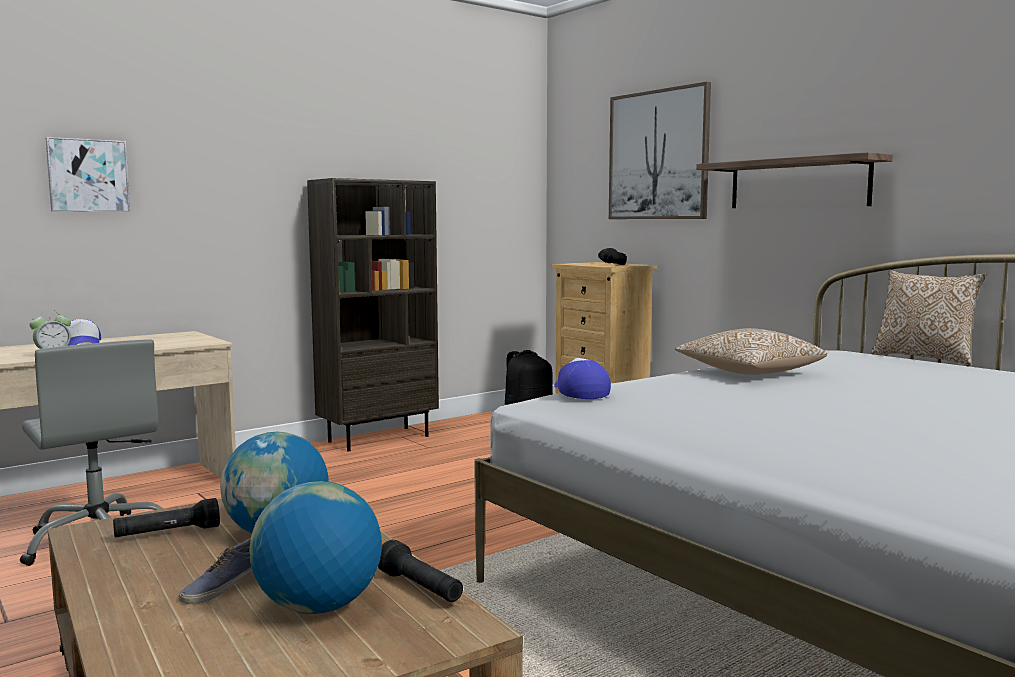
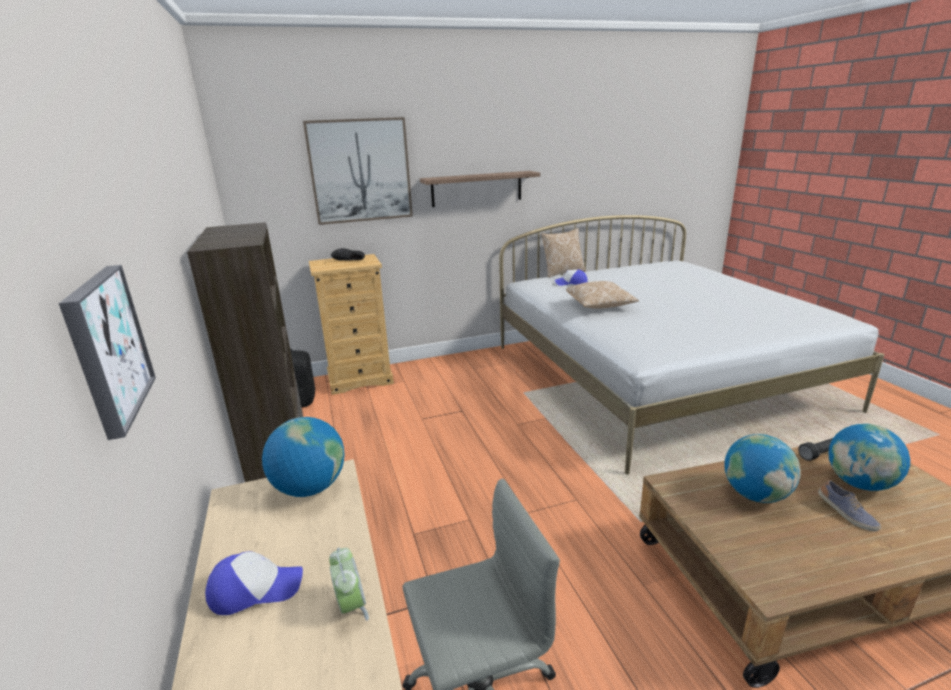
camera: 70 degrees left, 15 degrees up
black flashlight [113,498,220,537] -> none
cap [554,358,611,399] -> cap moved to [555,269,588,286]
none -> globe [262,417,345,497]

